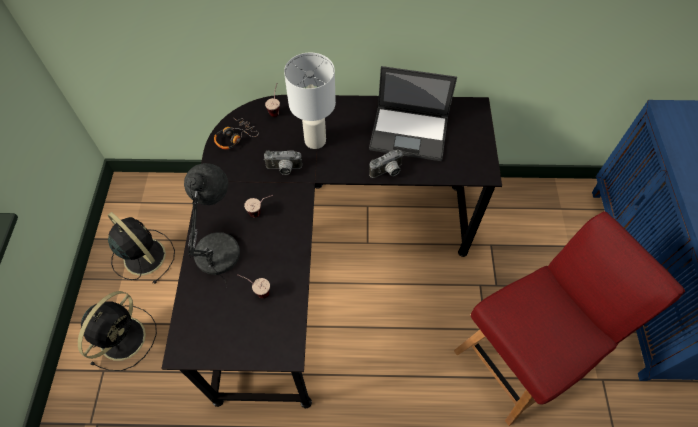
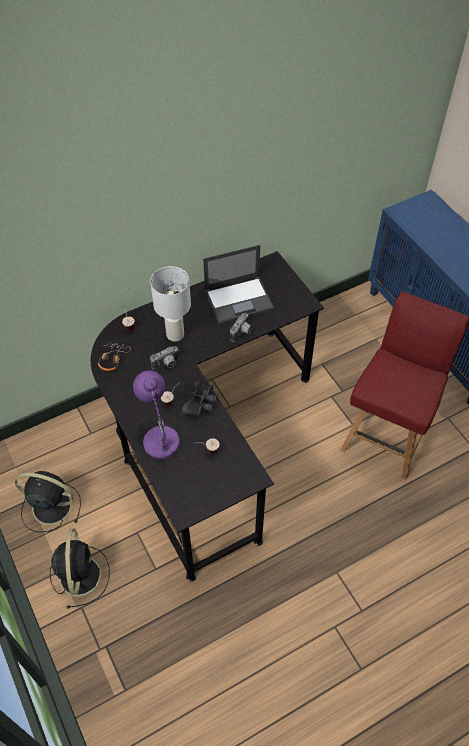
camera: 30 degrees left, 5 degrees down
grey table lamp [184,163,240,288] -> purple table lamp [133,370,185,461]
none -> black binoculars [182,381,218,419]

